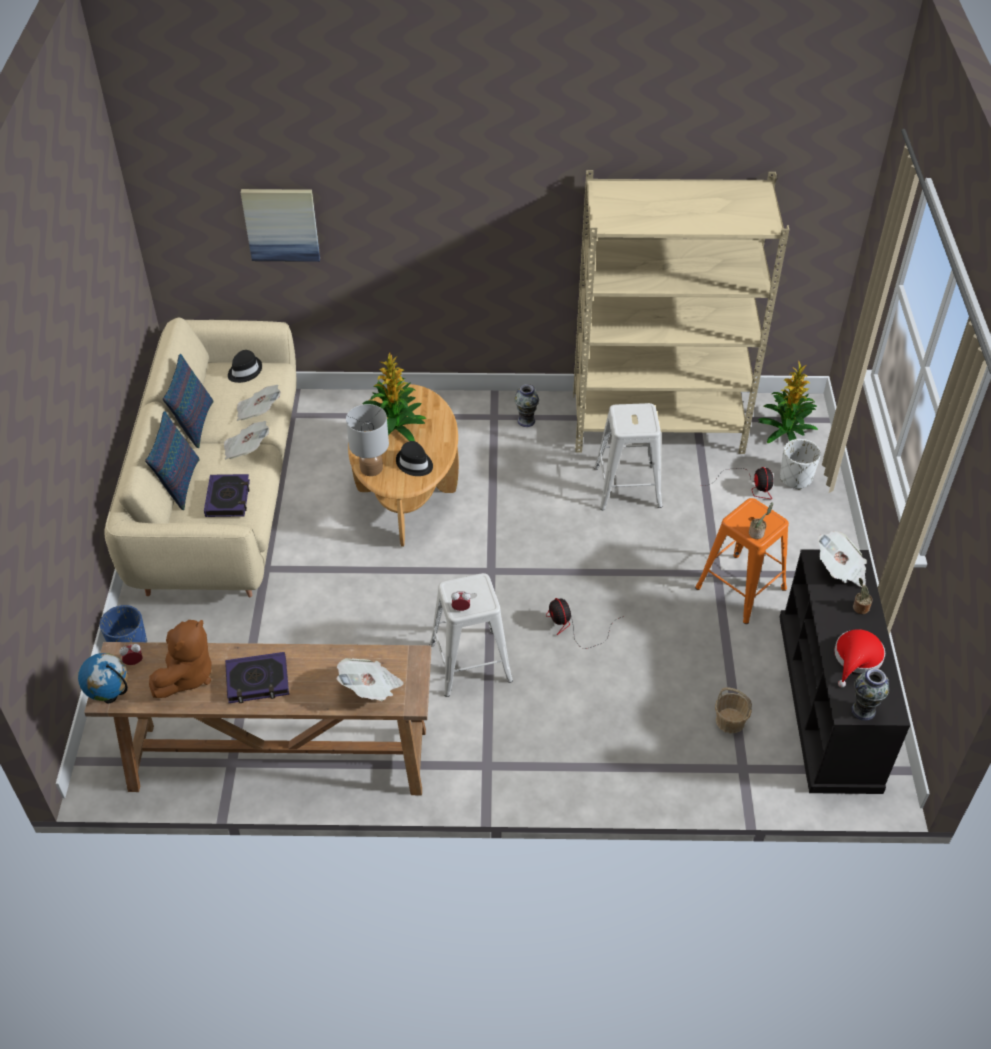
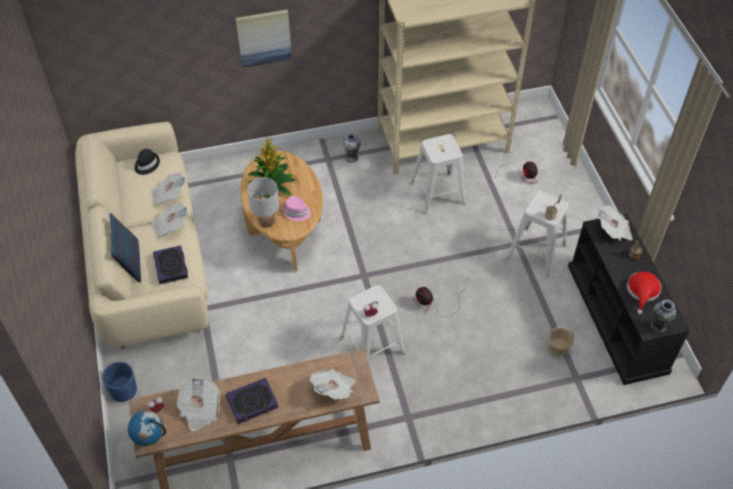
camera: 15 degrees left, 5 degrees up
brown plush toy [149,620,212,698] -> newspaper [176,376,220,431]
blue pillow [163,354,213,448] -> none
picture [241,189,320,262] -> picture moved to [236,10,292,68]
black hat [396,441,433,476] -> pink hat [283,196,311,221]
orange stool [695,498,789,624] -> white stool [506,191,569,276]
potted plant [758,362,818,443] -> none
white planter [780,439,821,490] -> none

